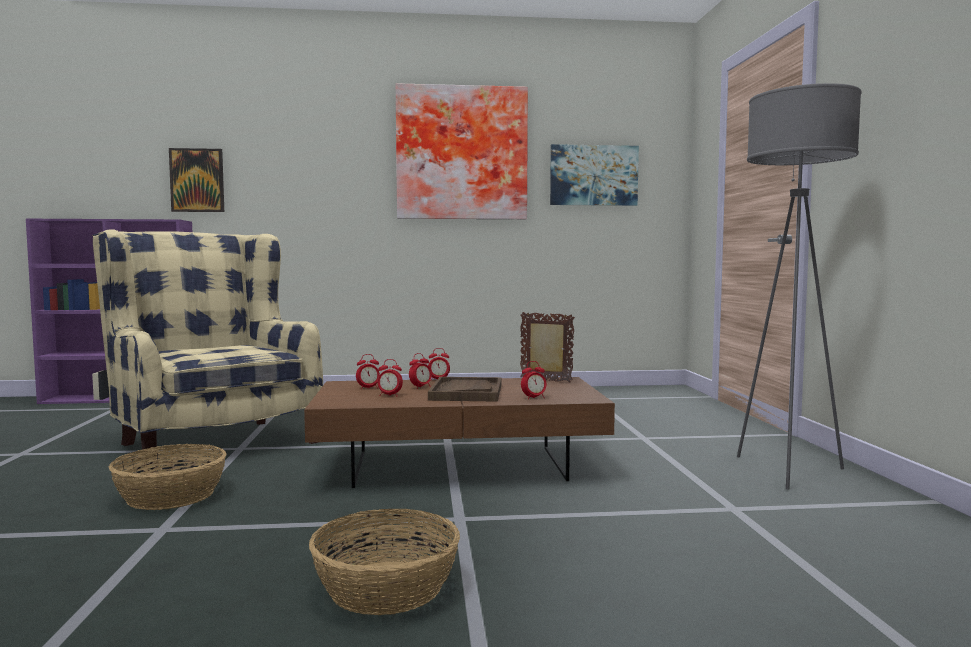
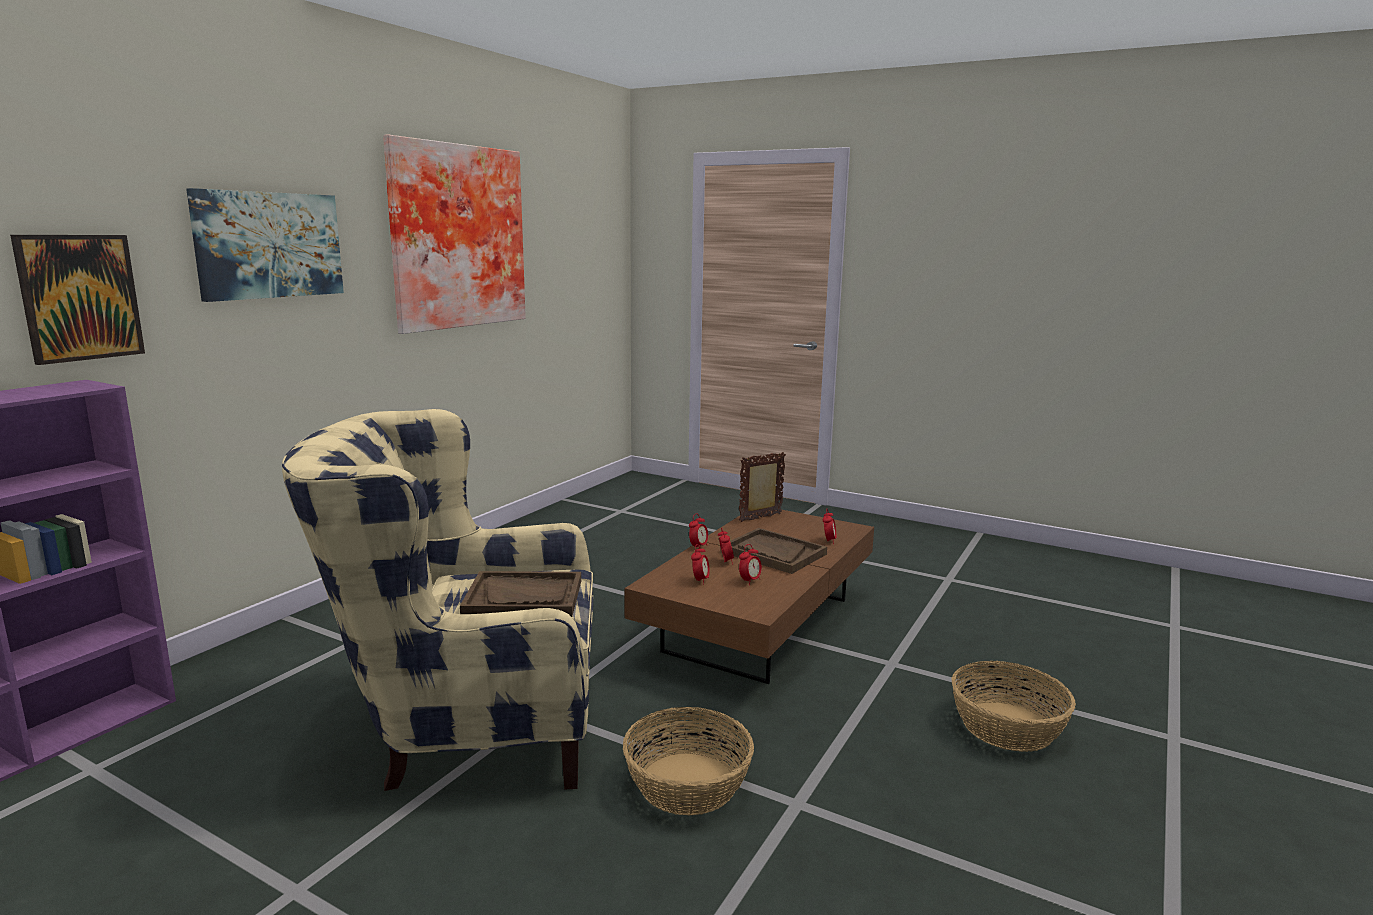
camera: 55 degrees left, 10 degrees up
picture [550,144,639,206] -> picture moved to [186,188,344,302]
grey floor lamp [737,83,862,490] -> none
none -> brown tray [460,571,581,617]

